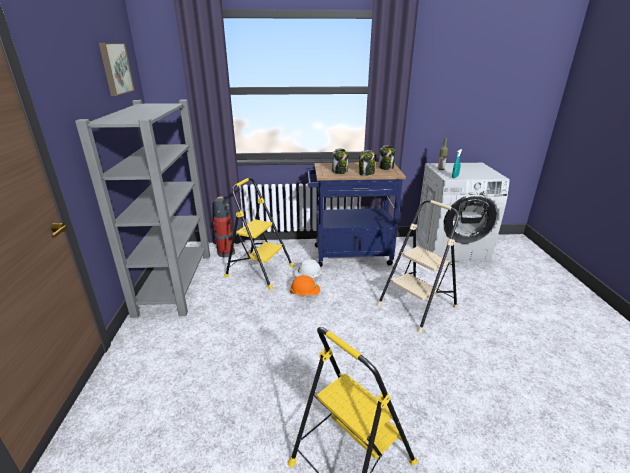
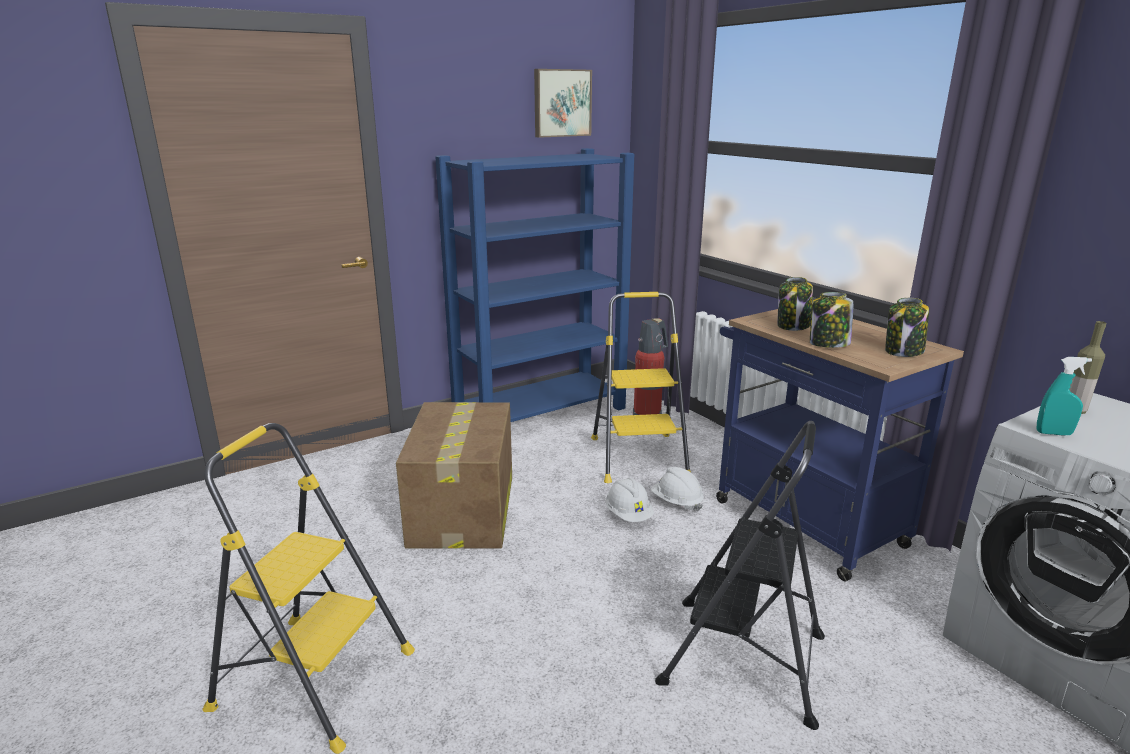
camera: 60 degrees right, 5 degrees down
grey bookcase [75,100,210,318] -> blue bookcase [435,148,634,422]
orange hard hat [290,275,320,296] -> white hard hat [606,478,654,522]
beige step ladder [376,200,459,333] -> black step ladder [655,421,825,730]
none -> cardboard box [396,402,512,549]

